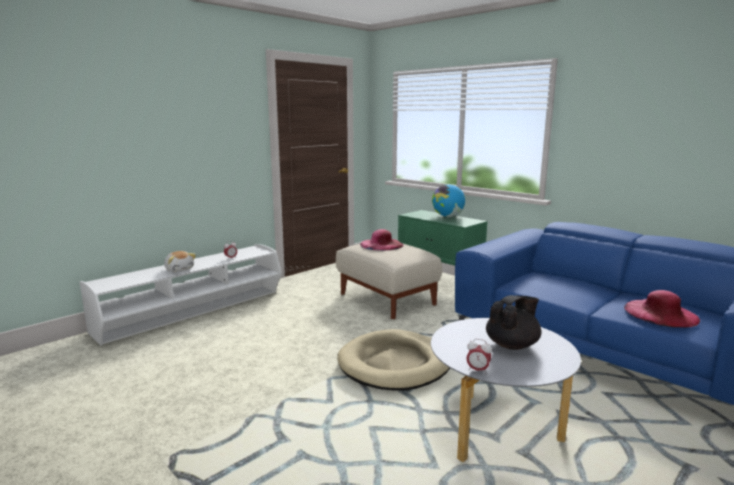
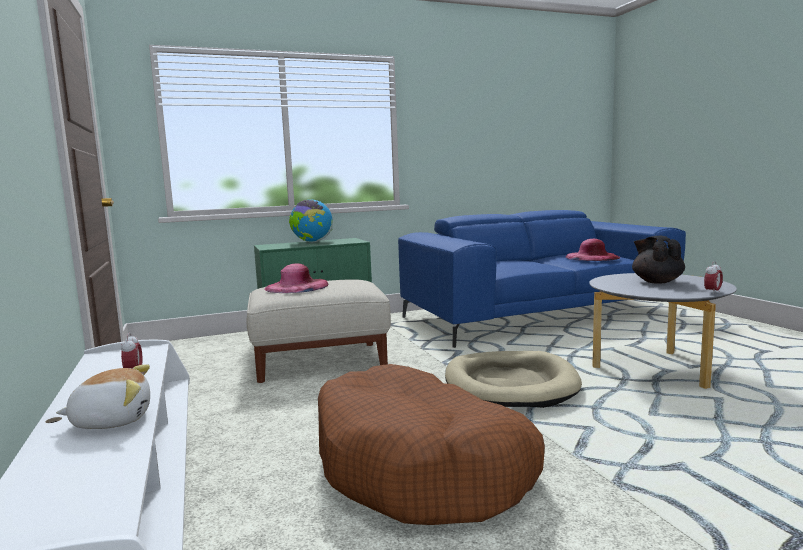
camera: 65 degrees left, 5 degrees down
none -> brown dog bed [318,364,545,525]

